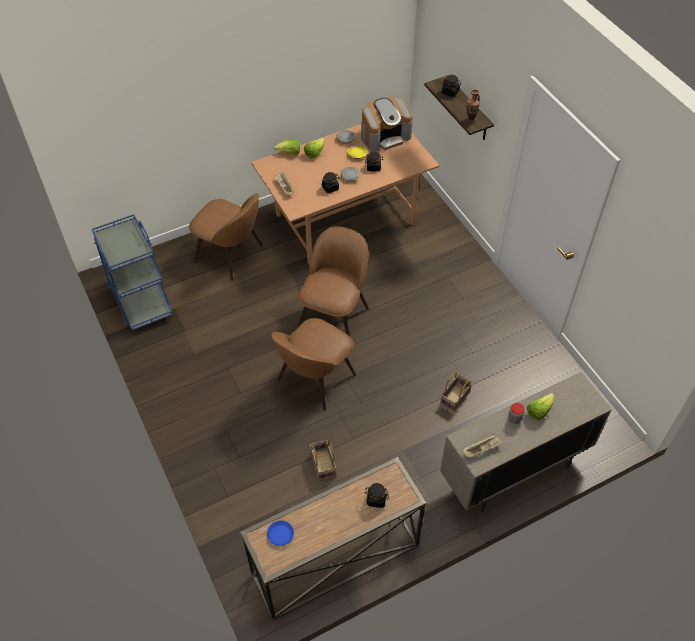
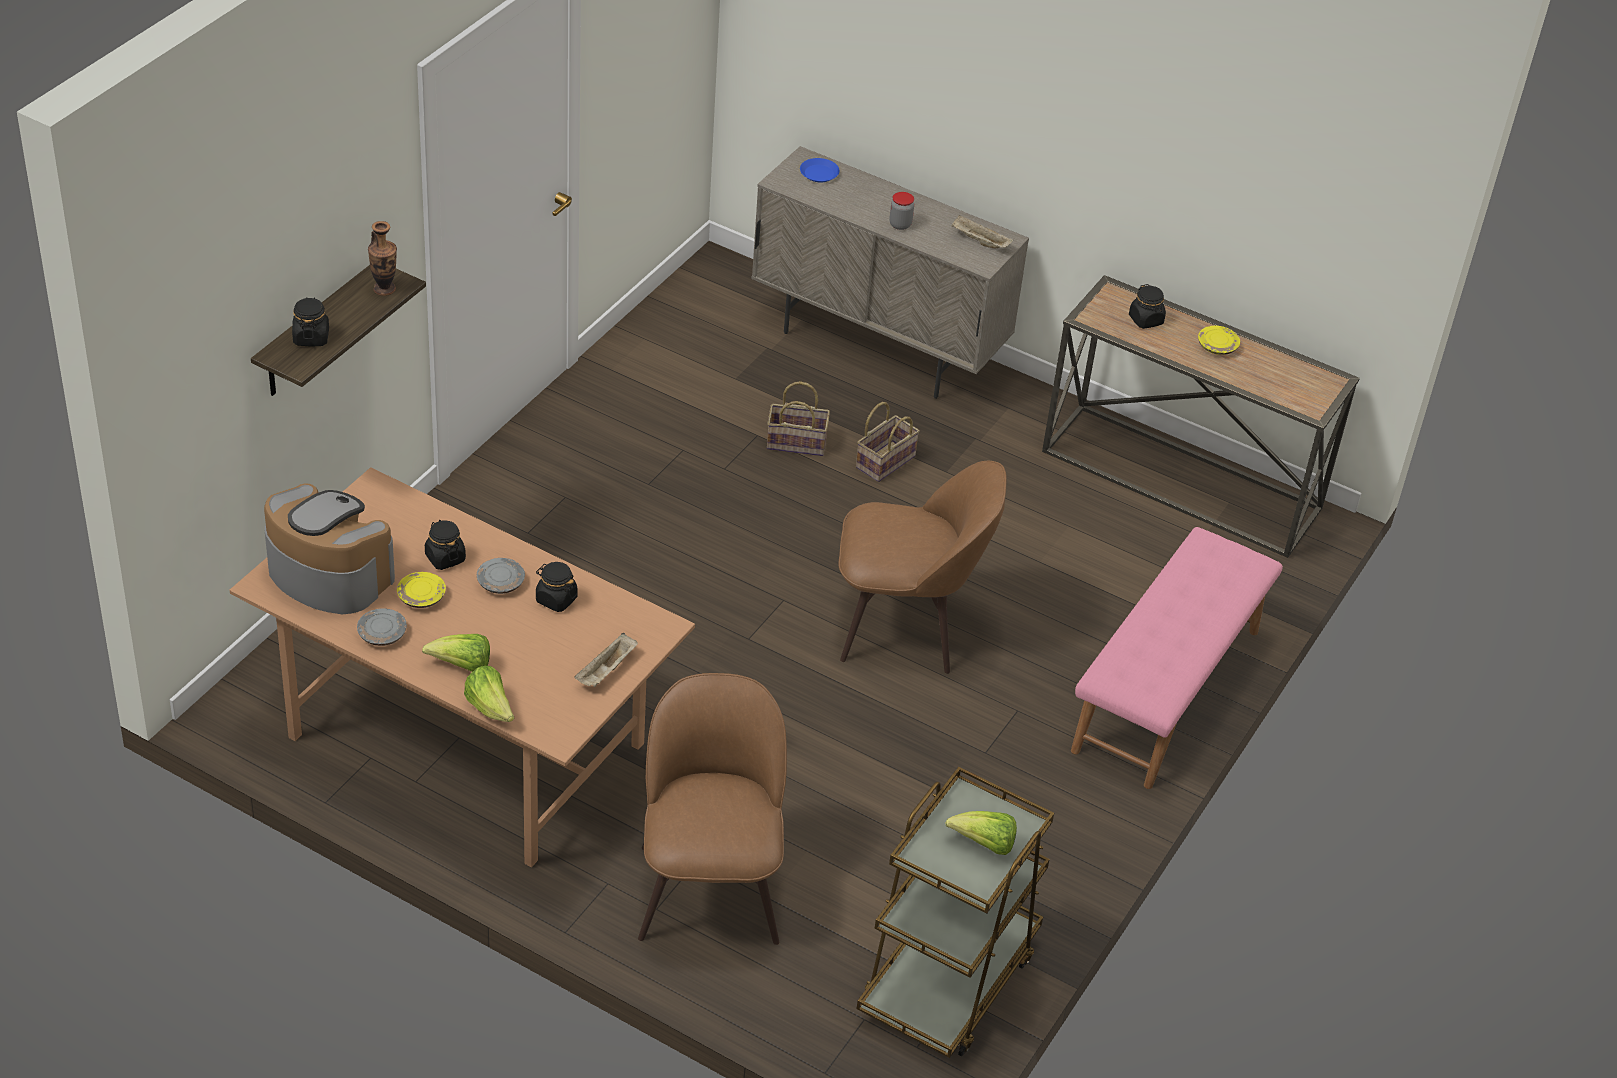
camera: 125 degrees left, 10 degrees down
blue cart [92,214,172,331] -> brown cart [856,767,1054,1058]
blue plate [267,520,294,546] -> blue plate moved to [800,158,839,182]
brown chair [297,226,369,336] -> none
basket [310,440,336,481] -> basket moved to [856,402,920,482]
lettuce [527,393,554,421] -> lettuce moved to [945,811,1017,855]
none -> pink bench [1071,527,1283,789]
none -> yellow plate [1198,326,1240,355]

